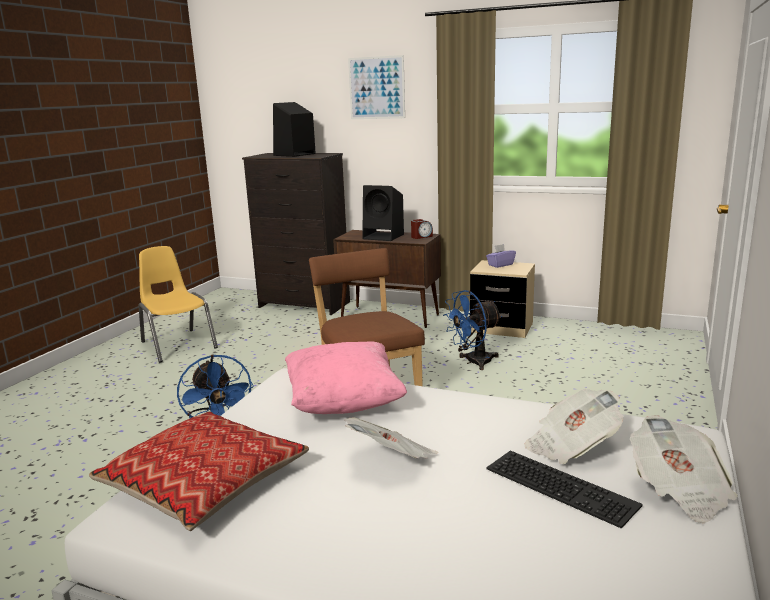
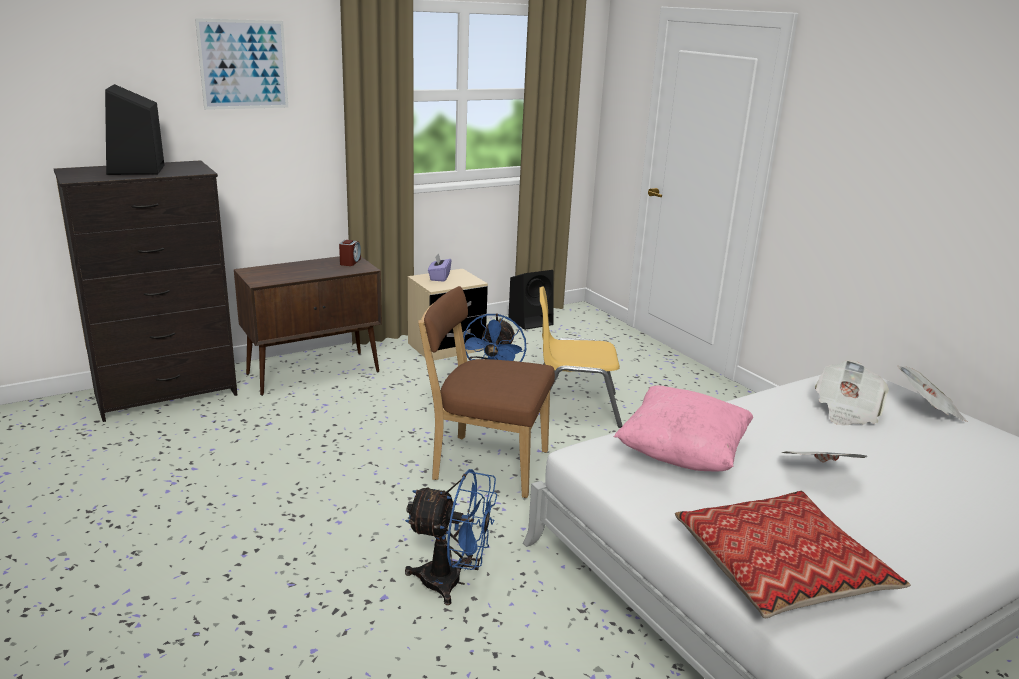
camera: 55 degrees left, 5 degrees up
yellow chair [139,246,218,363] -> yellow chair moved to [540,286,623,428]
black speaker [362,185,404,241] -> black speaker moved to [509,270,554,330]
keyboard [486,451,643,529] -> none

